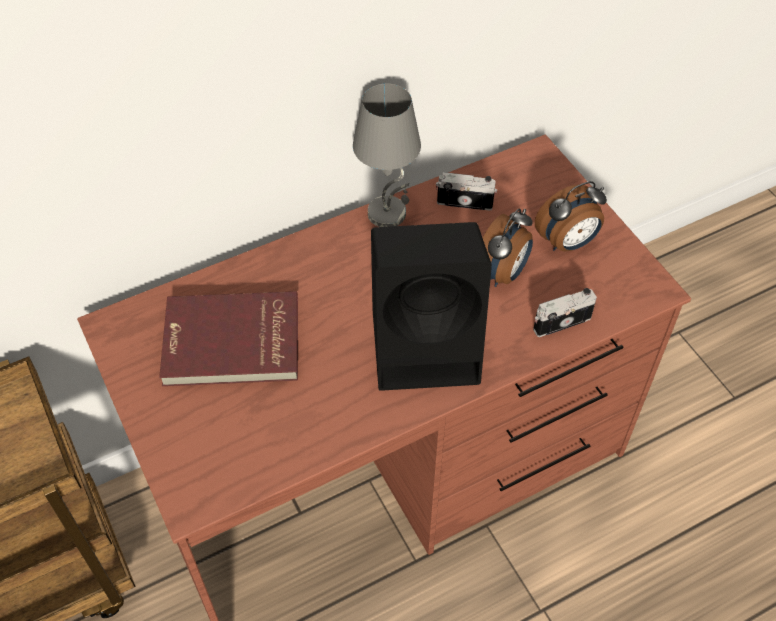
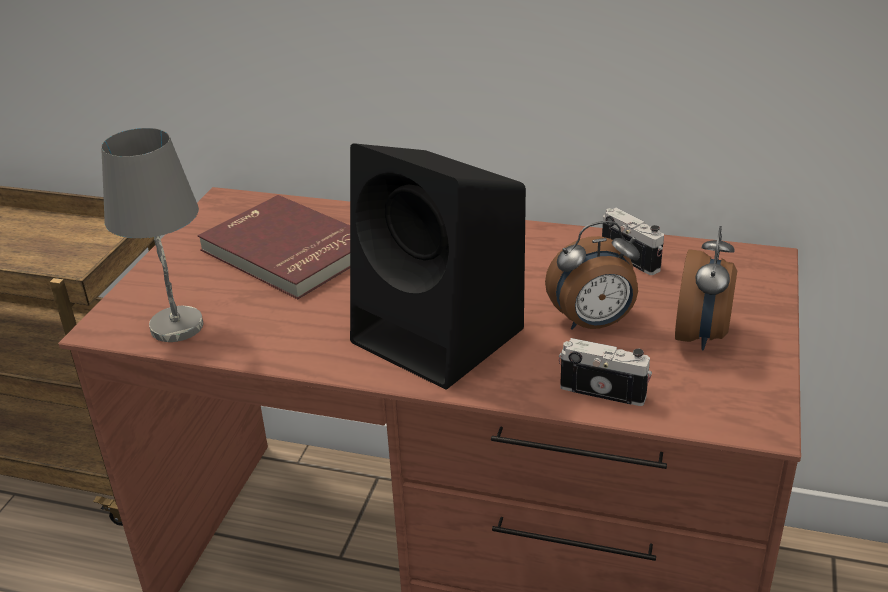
camera: 45 degrees right, 20 degrees down
grey table lamp [353,83,421,227] -> grey table lamp moved to [101,128,203,342]
alarm clock [535,181,607,251] -> alarm clock turned 90 degrees counterclockwise [675,226,737,351]

